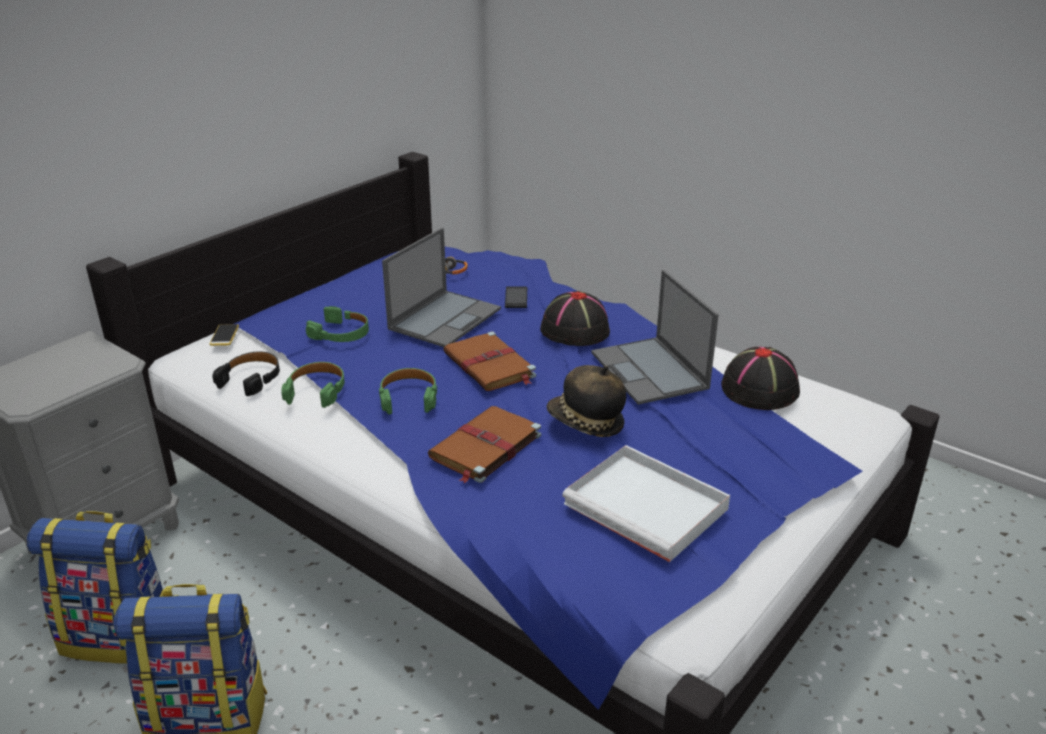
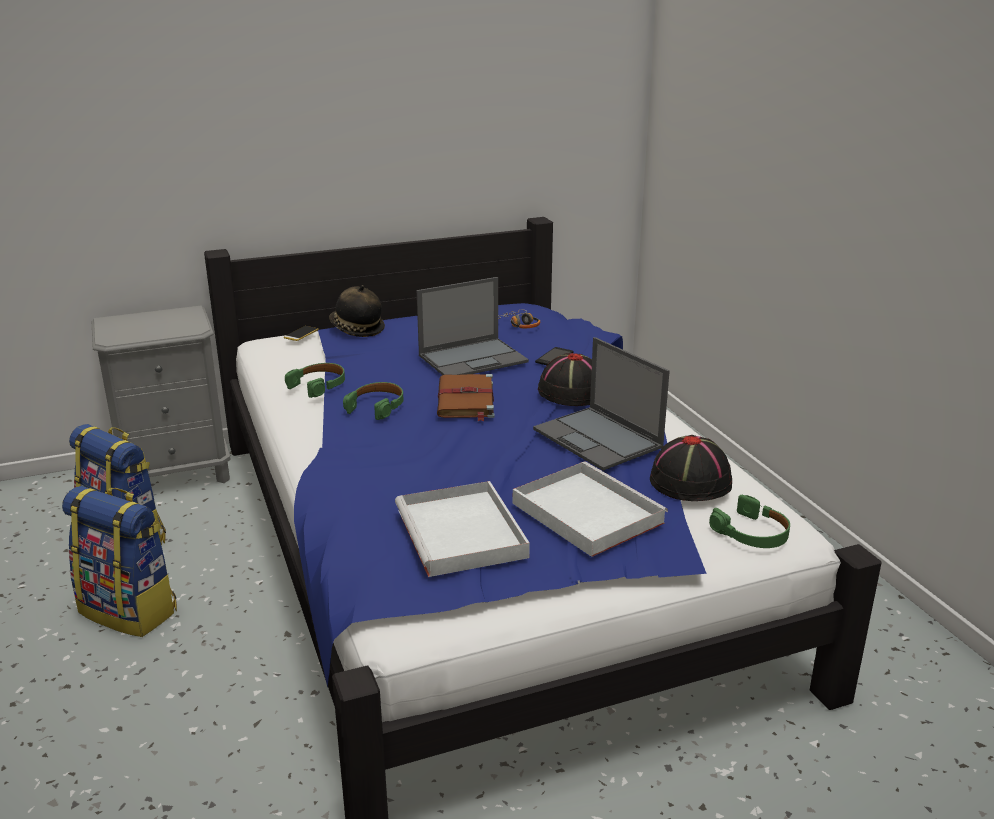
camera: 30 degrees right, 5 degrees down
black headphones [213,351,280,396] -> none
green headphones [306,306,369,342] -> green headphones moved to [709,495,790,548]
brown book [428,406,541,483] -> none
hat [547,365,626,437] -> hat moved to [329,285,385,337]
laptop [591,270,719,405] -> laptop turned 45 degrees counterclockwise [533,337,670,471]
none -> white tray [513,461,668,557]

